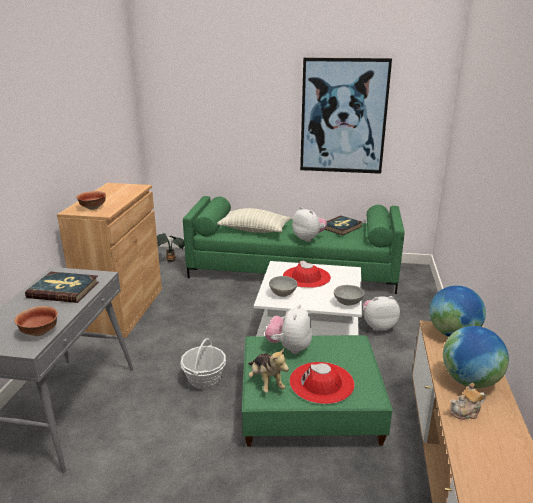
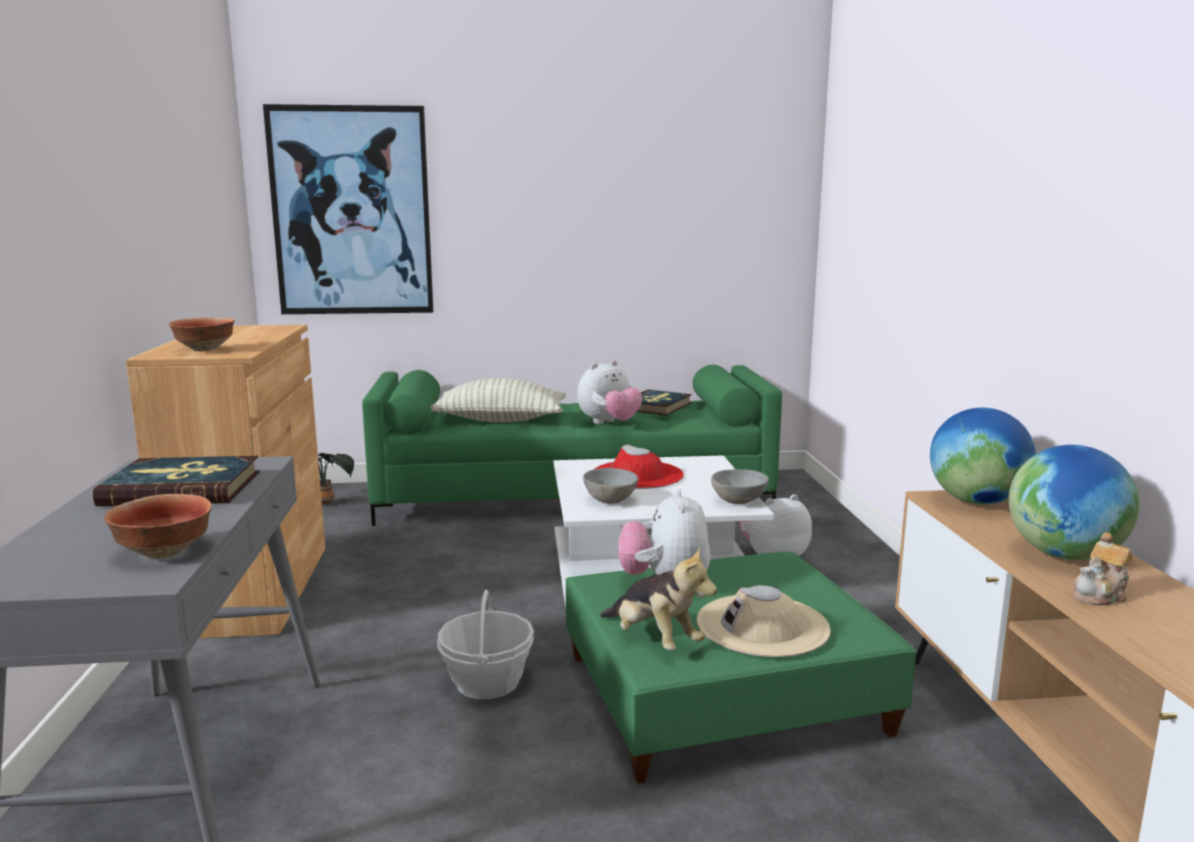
camera: 15 degrees left, 10 degrees down
red hat [289,362,355,404] -> beige hat [697,585,831,657]
plush toy [292,207,327,242] -> plush toy turned 105 degrees clockwise [577,360,643,424]
picture [300,58,392,174] -> picture moved to [263,104,433,314]

